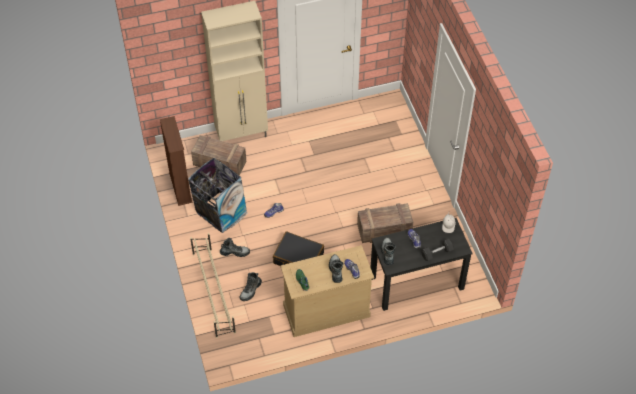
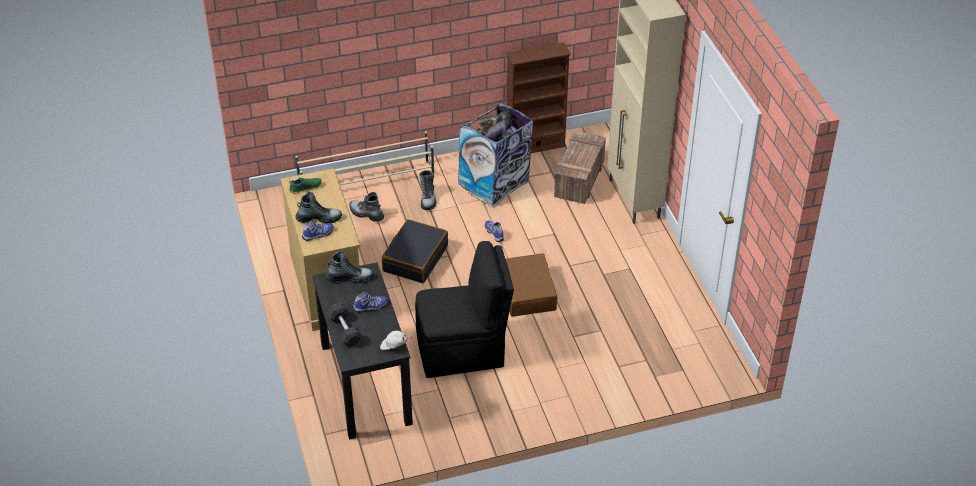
camera: 90 degrees right, 10 degrees down
crate [357,203,413,243] -> black chair [415,241,514,378]
none -> brown suitcase [506,253,557,317]

